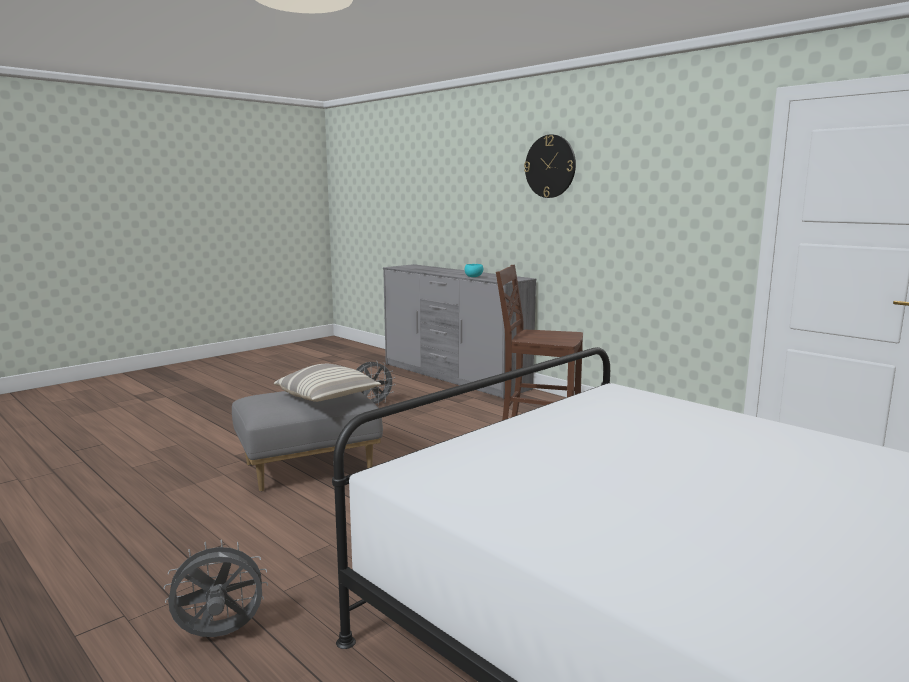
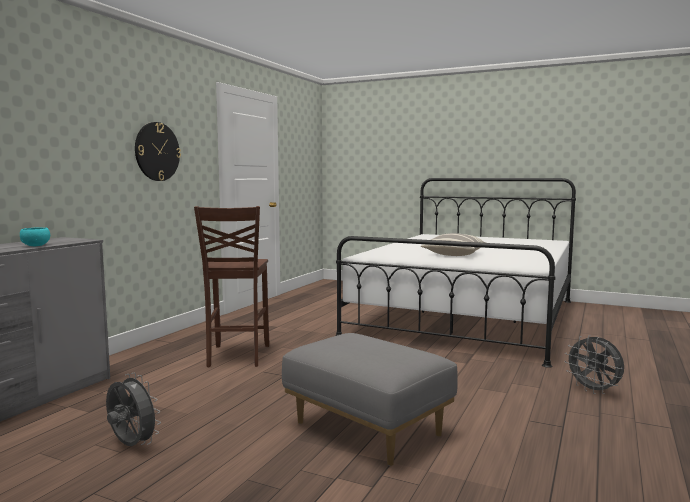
camera: 110 degrees left, 5 degrees down
pillow [274,364,381,402] -> pillow moved to [421,233,487,256]
wall clock [524,134,576,198] -> wall clock moved to [135,122,181,181]

